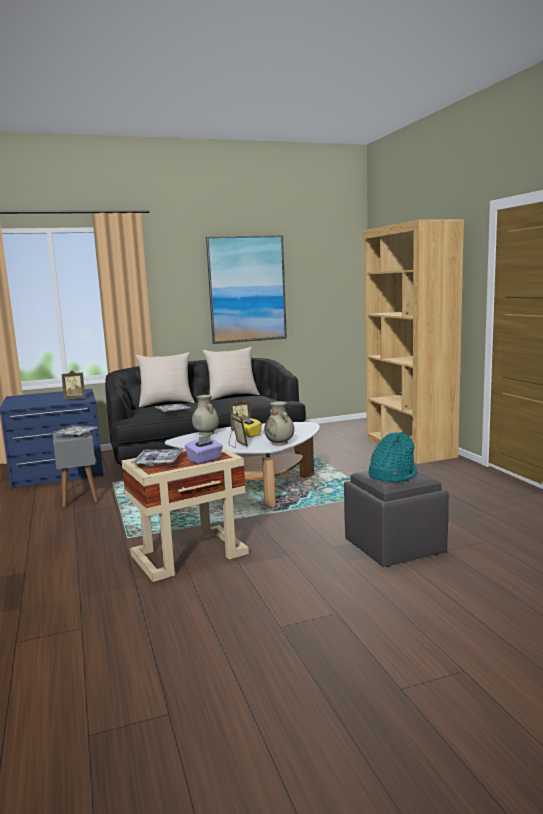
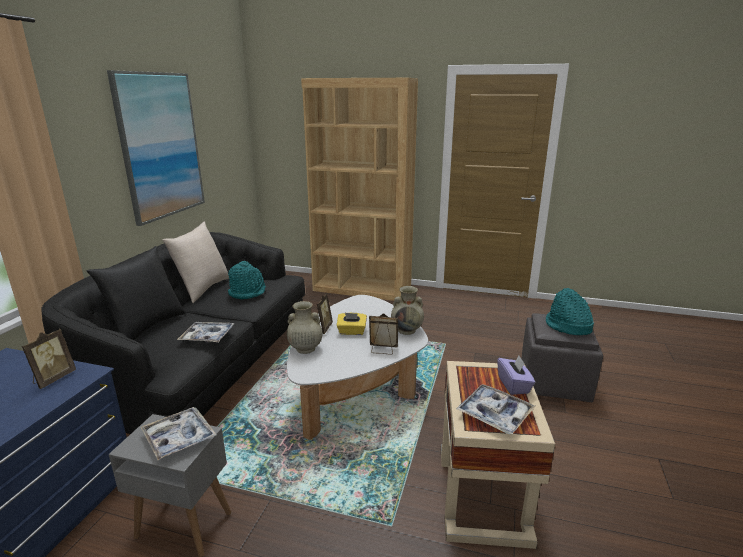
camera: 55 degrees left, 10 degrees up
beige pillow [135,352,195,407] -> black pillow [86,246,186,340]
none -> turquoise hat [228,261,266,299]

